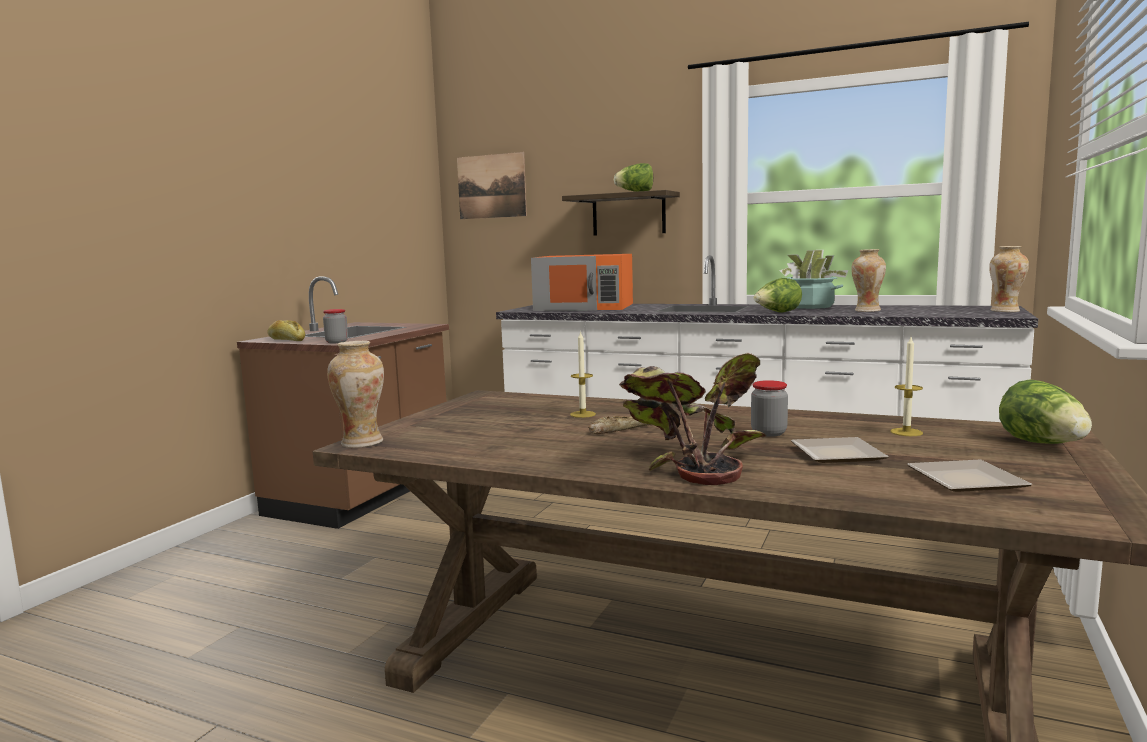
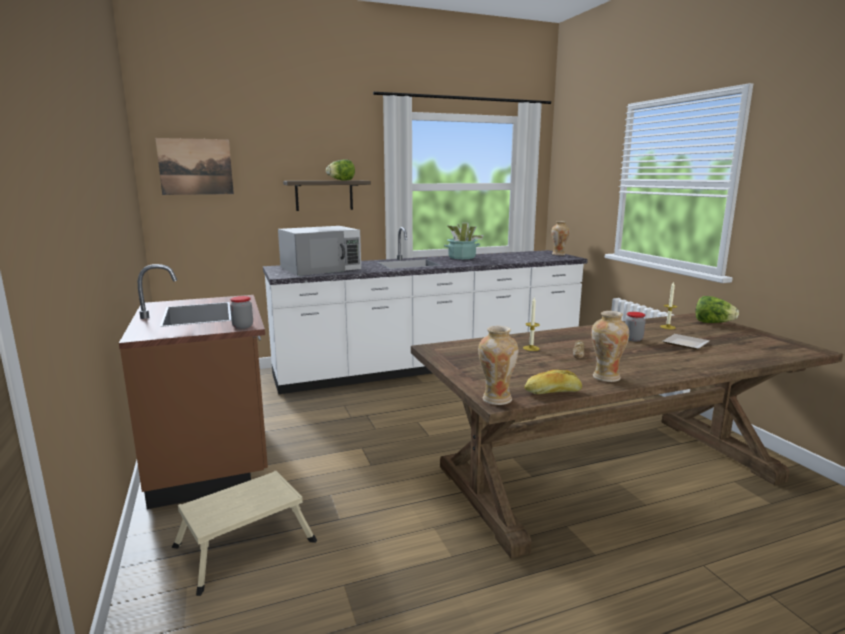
camera: 45 degrees left, 5 degrees up
bread [267,320,305,341] -> bread moved to [524,370,582,394]
orange microwave [531,254,633,311] -> white microwave [278,226,361,276]
potted plant [619,353,766,485] -> none
lettuce [753,278,802,313] -> none
vase [851,249,886,312] -> vase moved to [591,311,629,382]
plate [907,460,1032,492] -> none
none -> beige step ladder [172,471,317,596]

